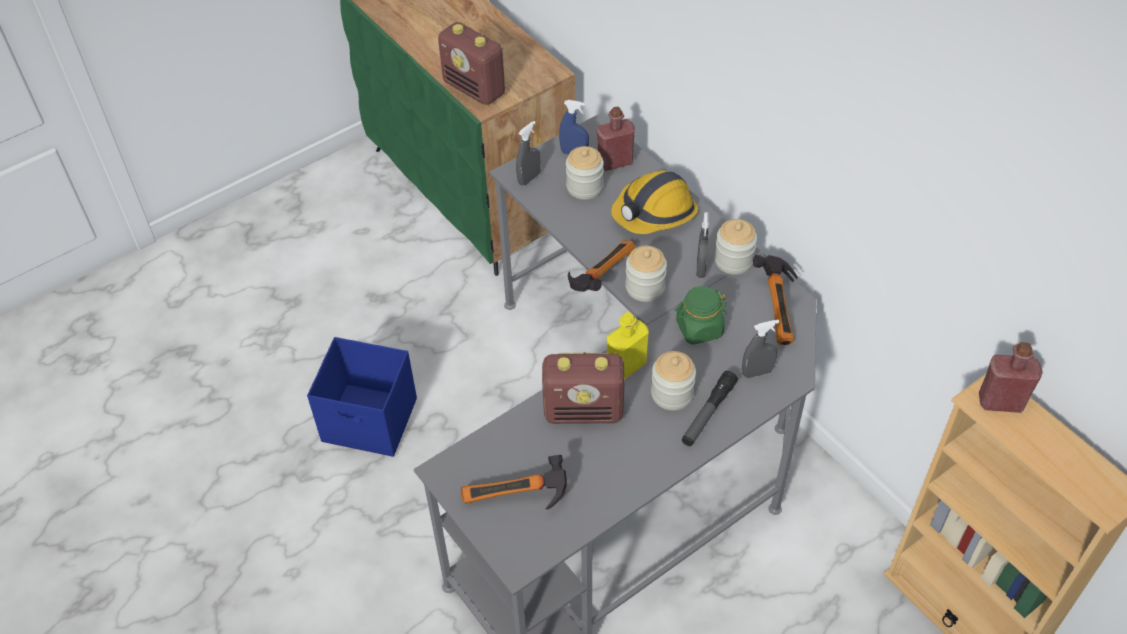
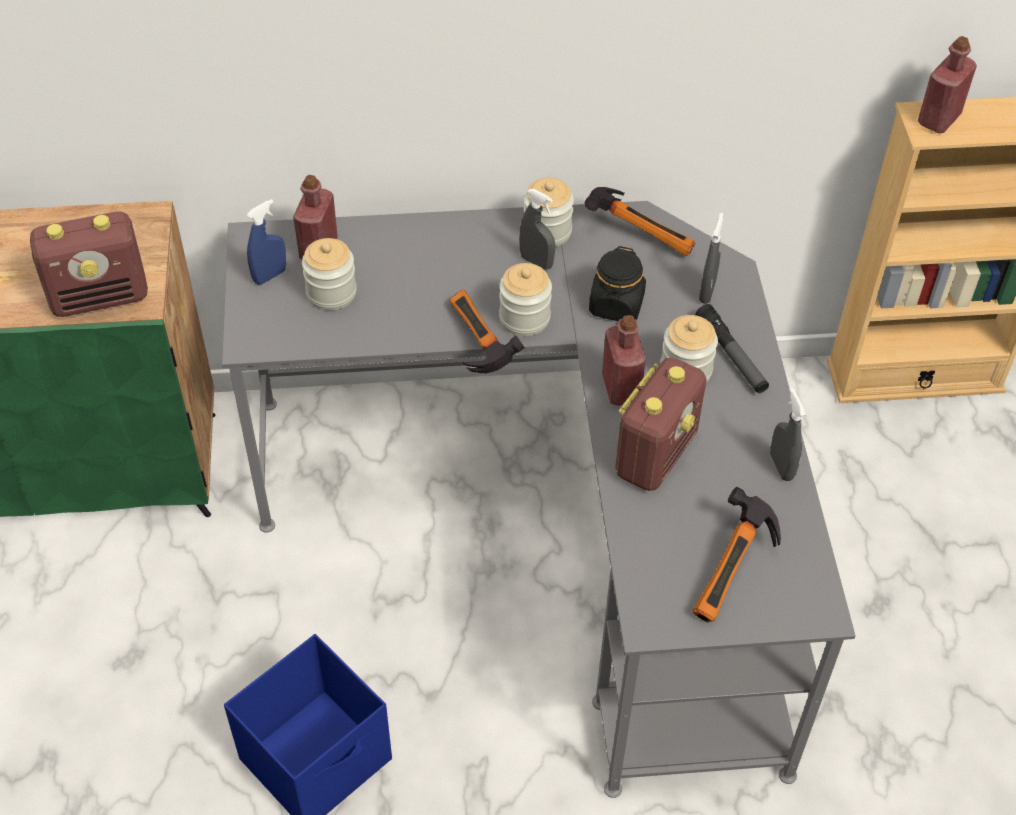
camera: 60 degrees left, 0 degrees up
grey spray bottle [516,121,541,186] -> grey spray bottle moved to [770,387,806,481]
yellow bottle [607,312,649,379] -> red bottle [602,315,646,406]
hard hat [611,170,698,234] -> none
green jar [675,286,727,345] -> black jar [589,246,646,321]

